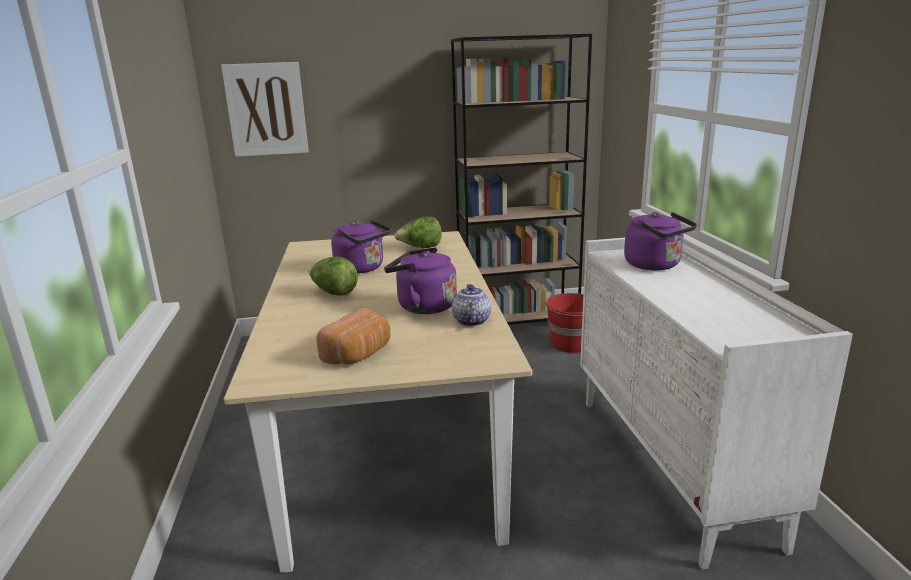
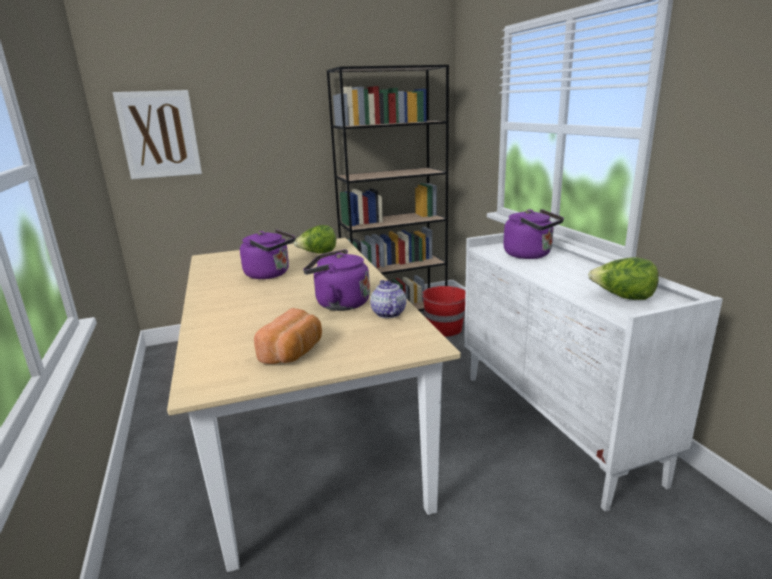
camera: 10 degrees left, 0 degrees up
lettuce [309,257,358,296] -> lettuce moved to [588,257,659,300]

